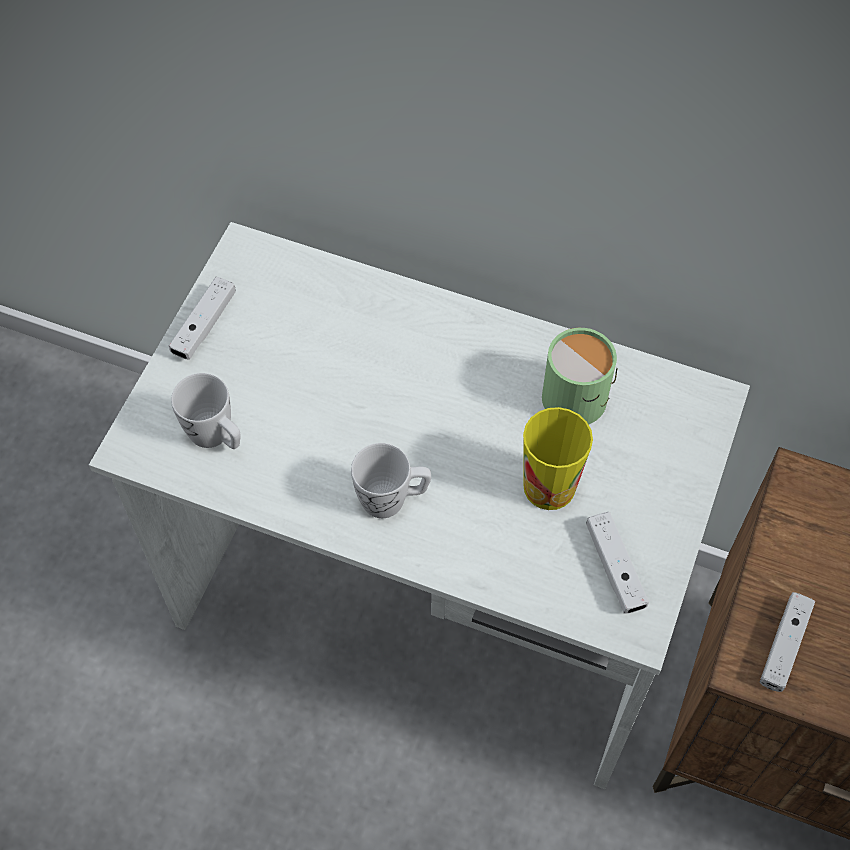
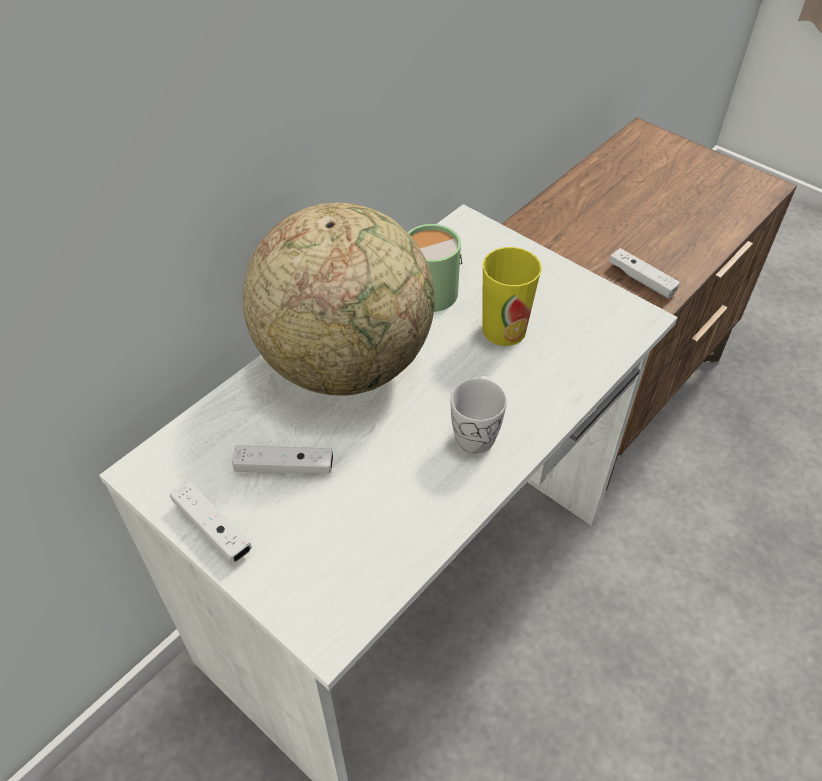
camera: 70 degrees left, 10 degrees down
white mug [171,373,241,449] -> none
white game controller [586,512,649,614] -> white game controller moved to [232,445,333,474]
none -> globe [243,203,435,395]

